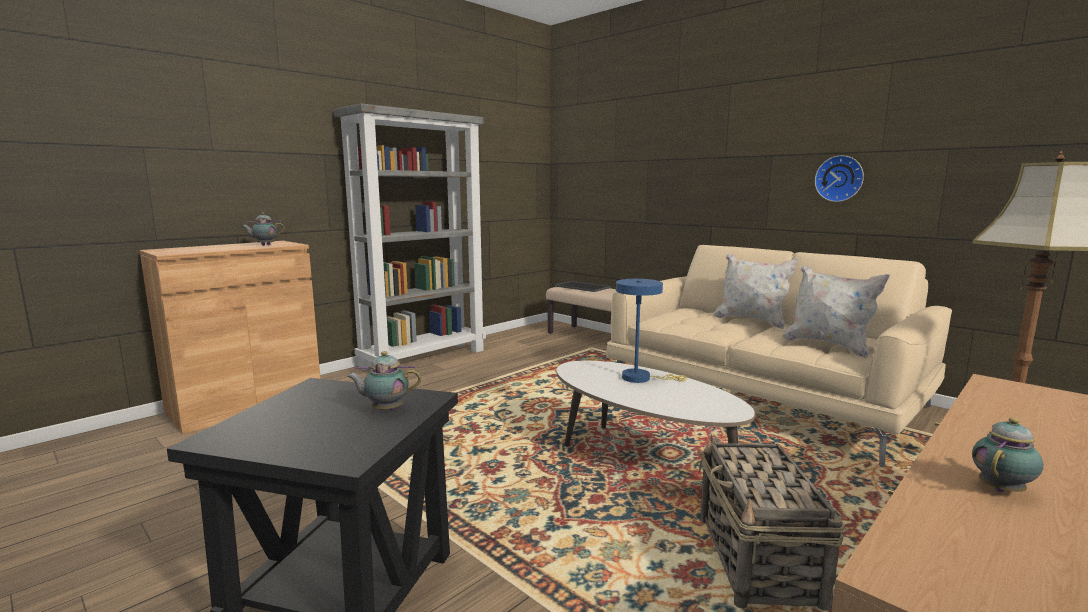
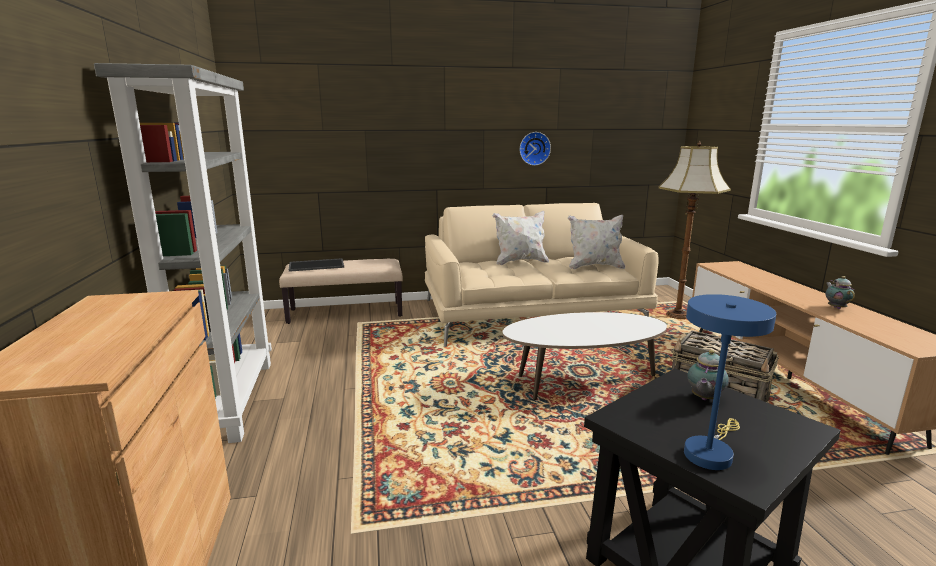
camera: 55 degrees left, 5 degrees up
teapot [242,212,285,246] -> none
blue table lamp [616,279,687,383] -> blue table lamp moved to [684,294,776,470]

